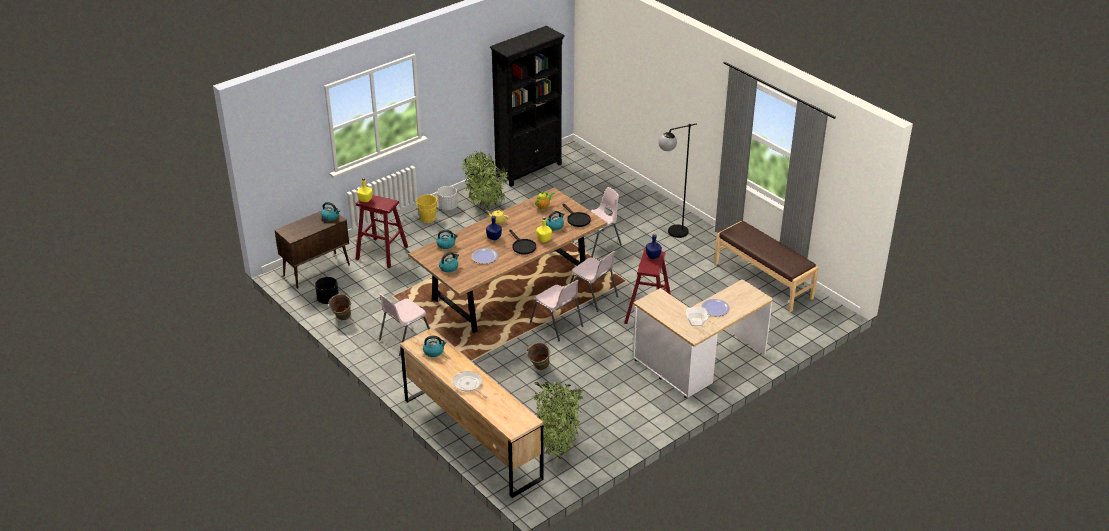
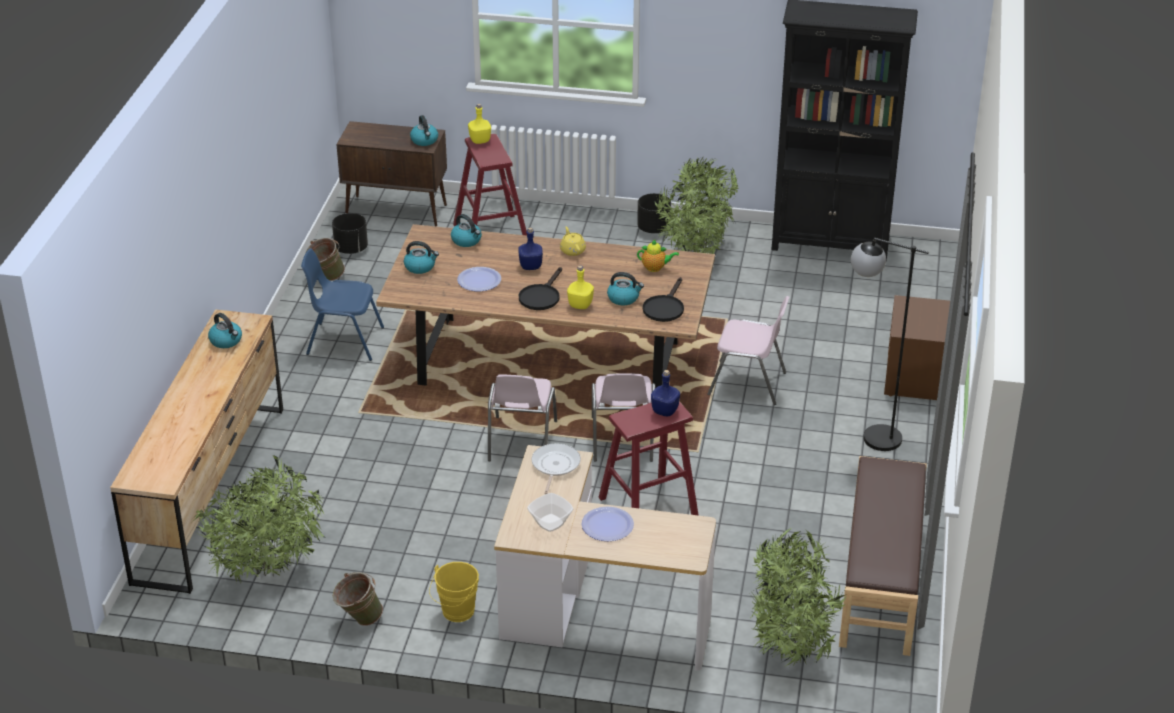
camera: 50 degrees right, 0 degrees up
pink chair [379,293,430,356] -> blue chair [301,248,384,361]
yellow bucket [416,195,439,223] -> yellow bucket moved to [429,562,479,622]
white planter [437,186,458,210] -> black planter [637,193,671,233]
frying pan [453,371,487,398] -> frying pan moved to [531,443,581,494]
green bucket [527,343,551,370] -> green bucket moved to [333,572,383,626]
none -> potted plant [751,528,846,669]
none -> brown nightstand [884,295,950,400]

